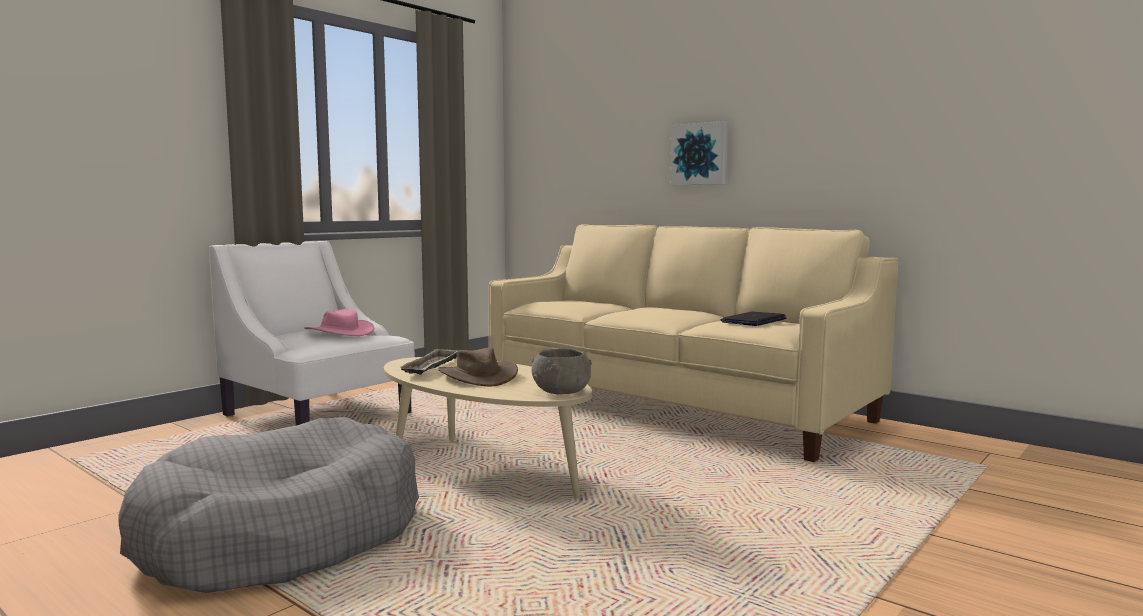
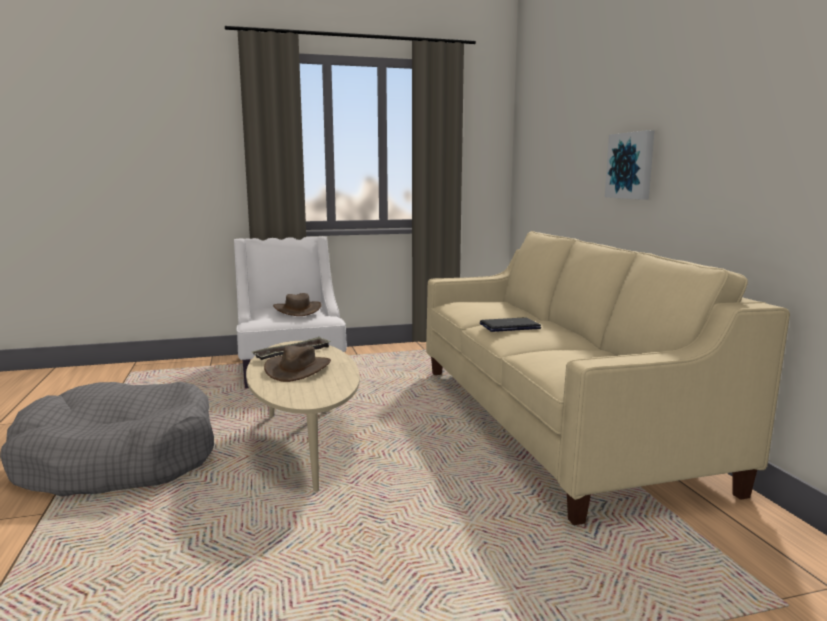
camera: 35 degrees right, 5 degrees up
pink hat [304,309,374,336] -> brown hat [273,293,322,316]
grey bowl [532,348,592,394] -> none
laptop [721,312,786,326] -> laptop moved to [480,317,541,332]

